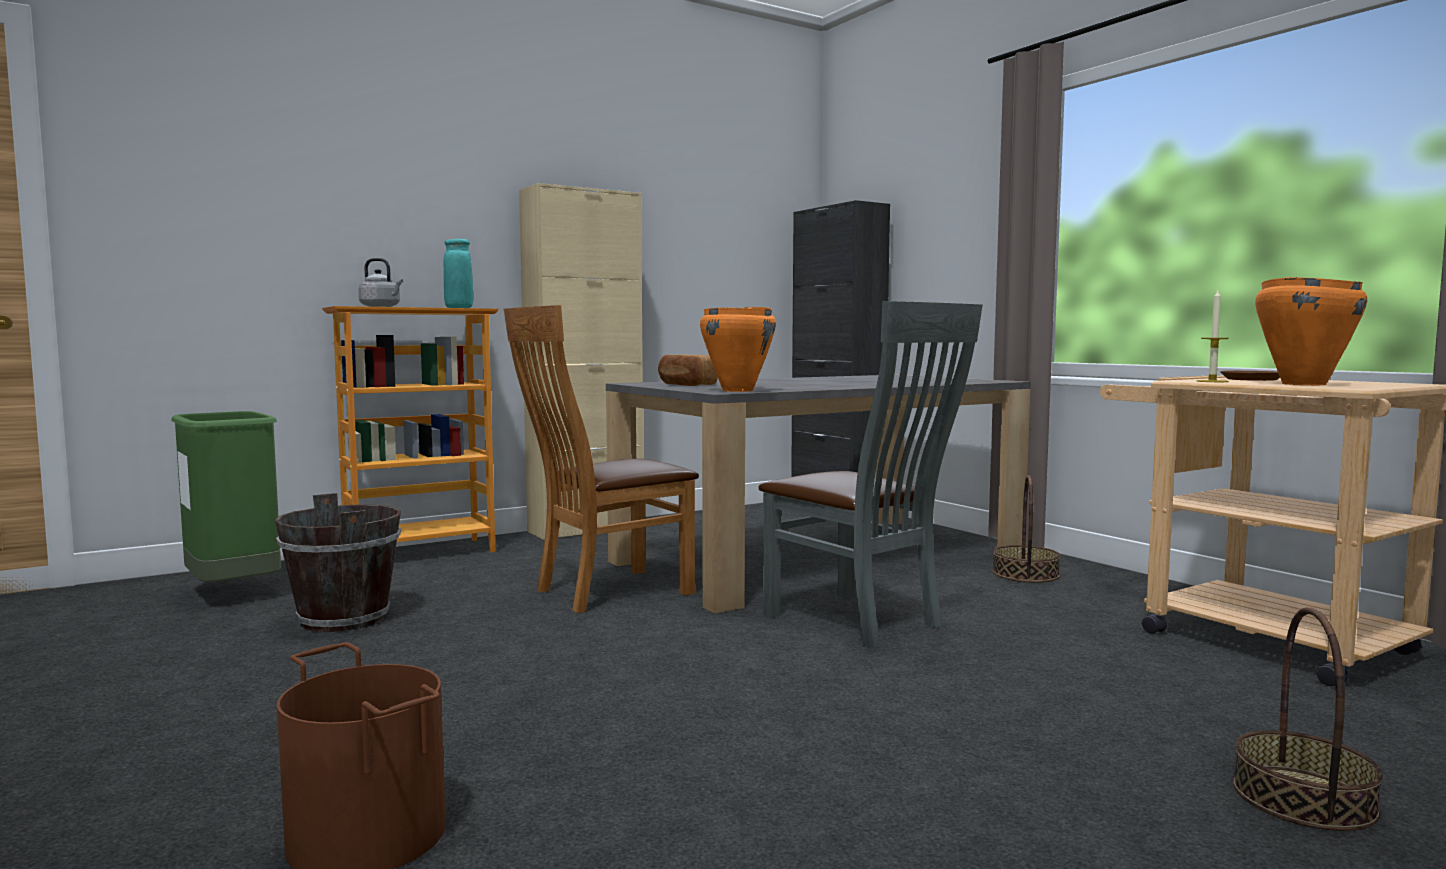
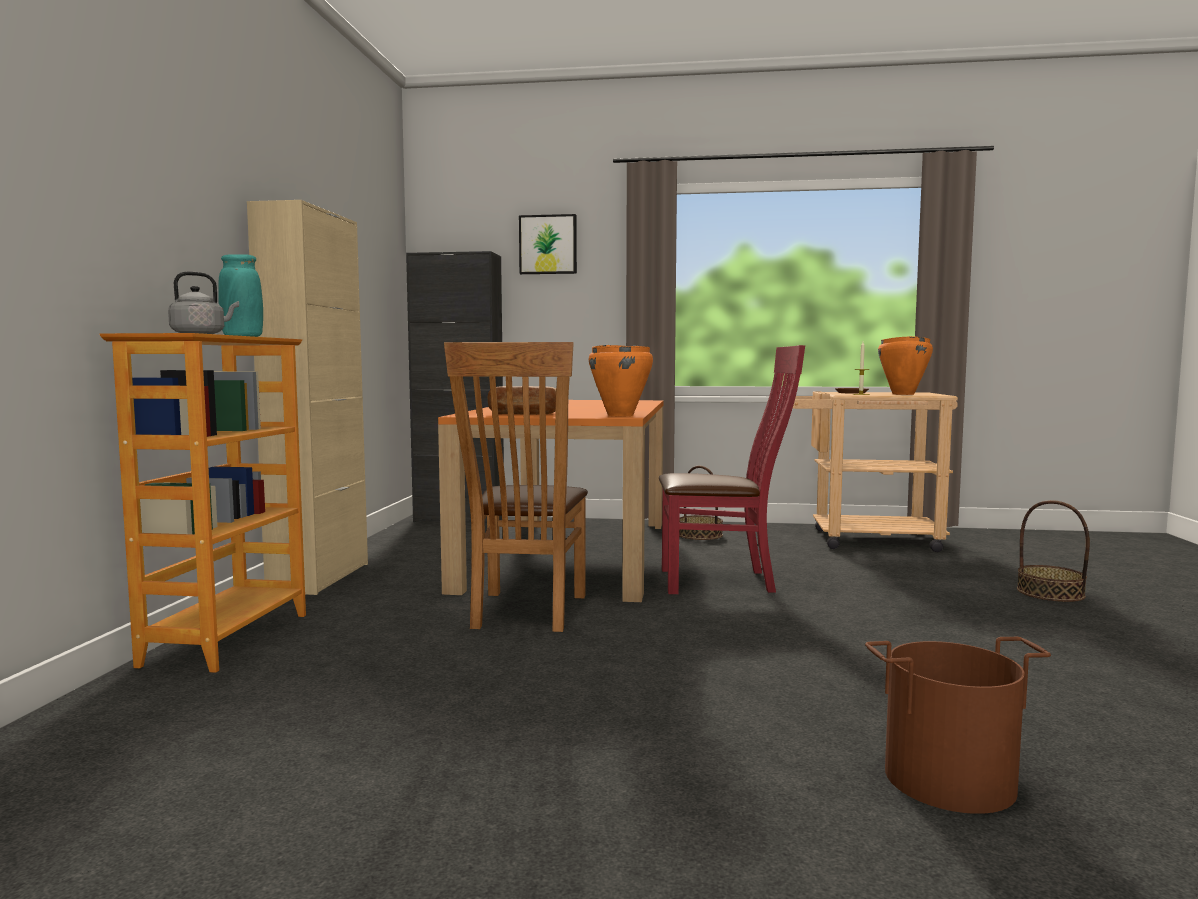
camera: 50 degrees left, 0 degrees up
green trash can [171,411,281,582] -> none
brown bucket [275,493,401,632] -> none
grey dining table [606,375,1031,613] -> orange dining table [438,400,663,602]
grey chair [758,301,983,649] -> red chair [659,345,805,594]
none -> picture [519,214,577,274]

